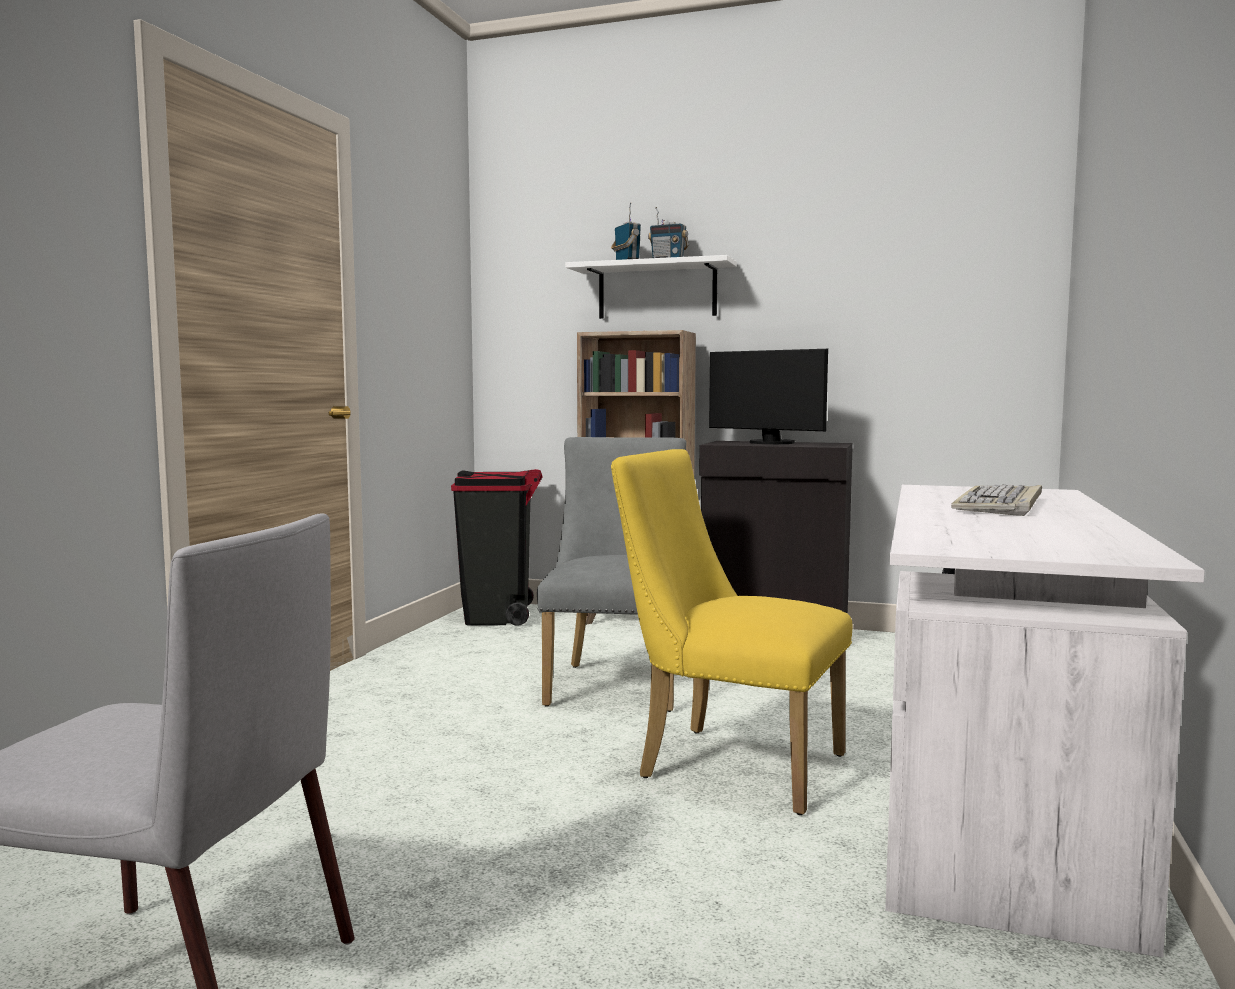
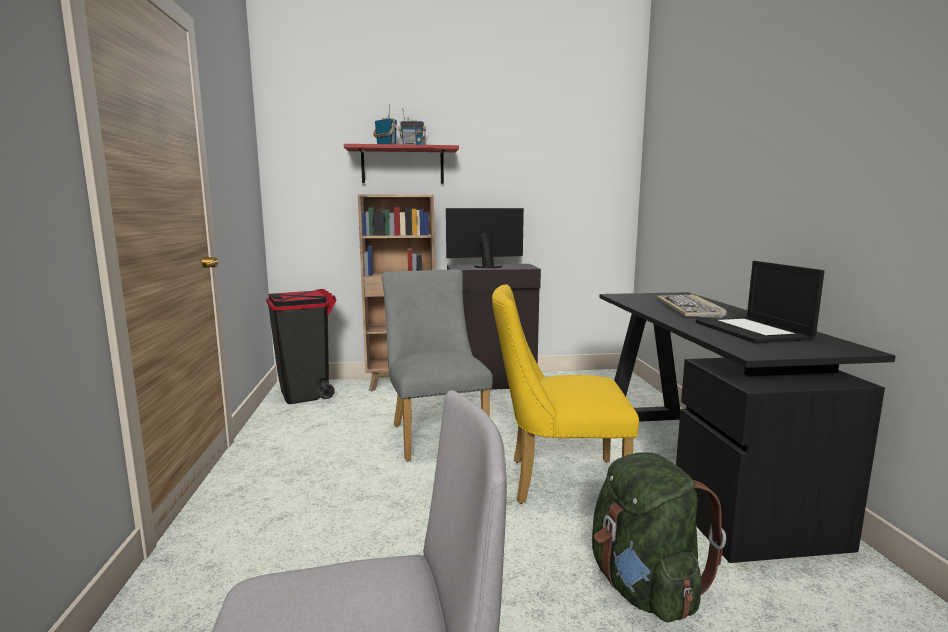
camera: 25 degrees left, 5 degrees up
white shelf [565,255,737,319] -> red shelf [344,144,459,184]
monitor [709,349,828,444] -> monitor turned 150 degrees clockwise [446,208,524,268]
white desk [885,485,1205,958] -> black desk [599,292,896,563]
none -> green backpack [592,452,726,623]
none -> laptop [696,261,825,343]

